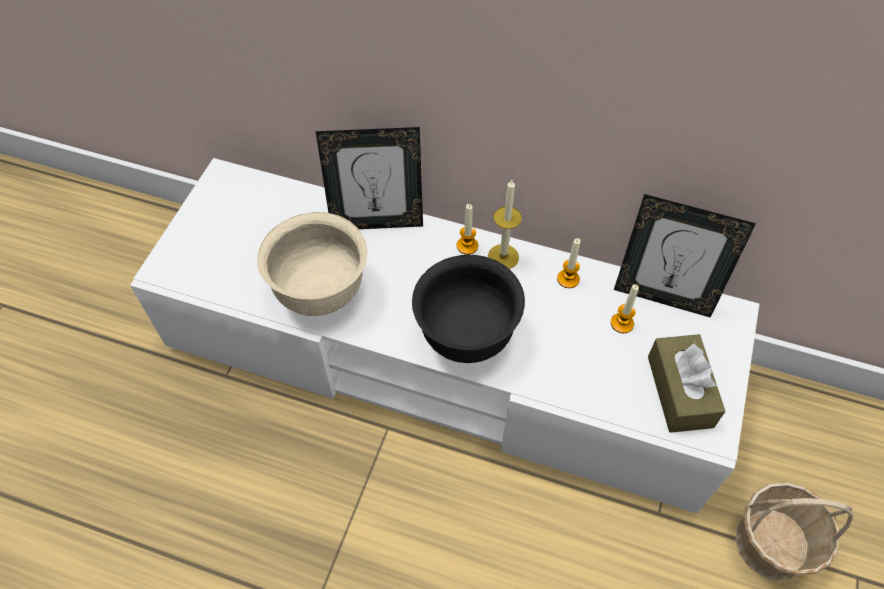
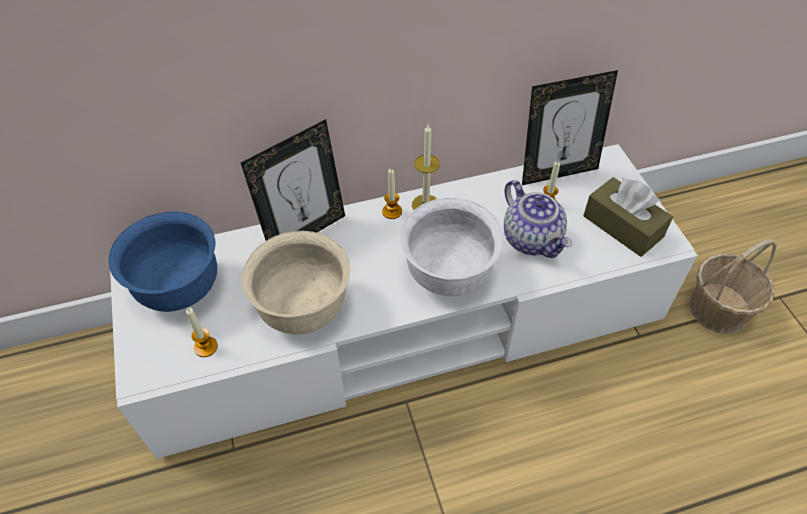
camera: 35 degrees left, 5 degrees down
black bowl [412,255,525,363] -> white bowl [400,198,504,296]
candle [557,238,581,288] -> candle moved to [186,307,218,357]
none -> blue bowl [108,212,217,312]
none -> teapot [504,180,572,258]

